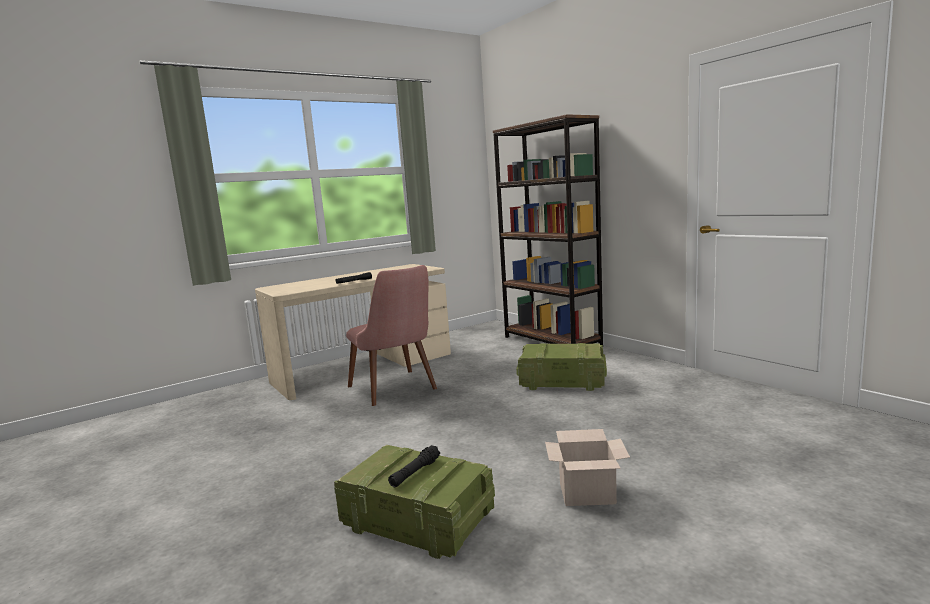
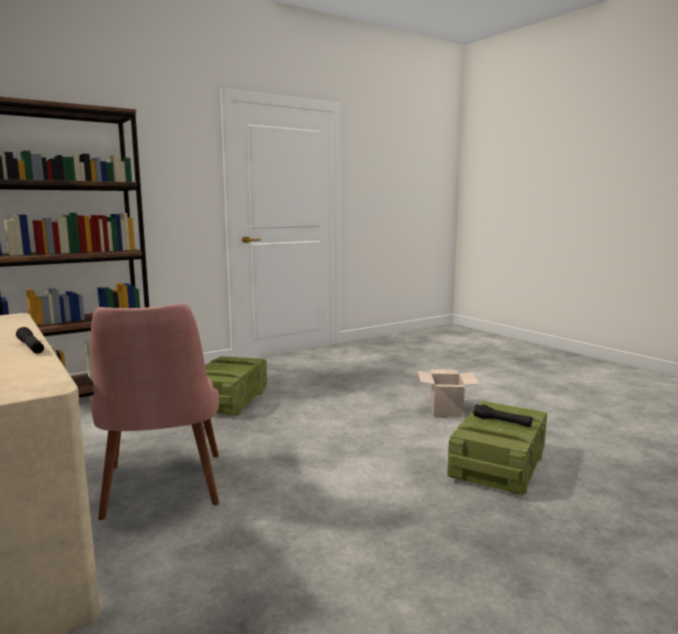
camera: 90 degrees left, 0 degrees up
pink chair [346,265,437,406] -> pink chair turned 105 degrees clockwise [90,304,219,520]

